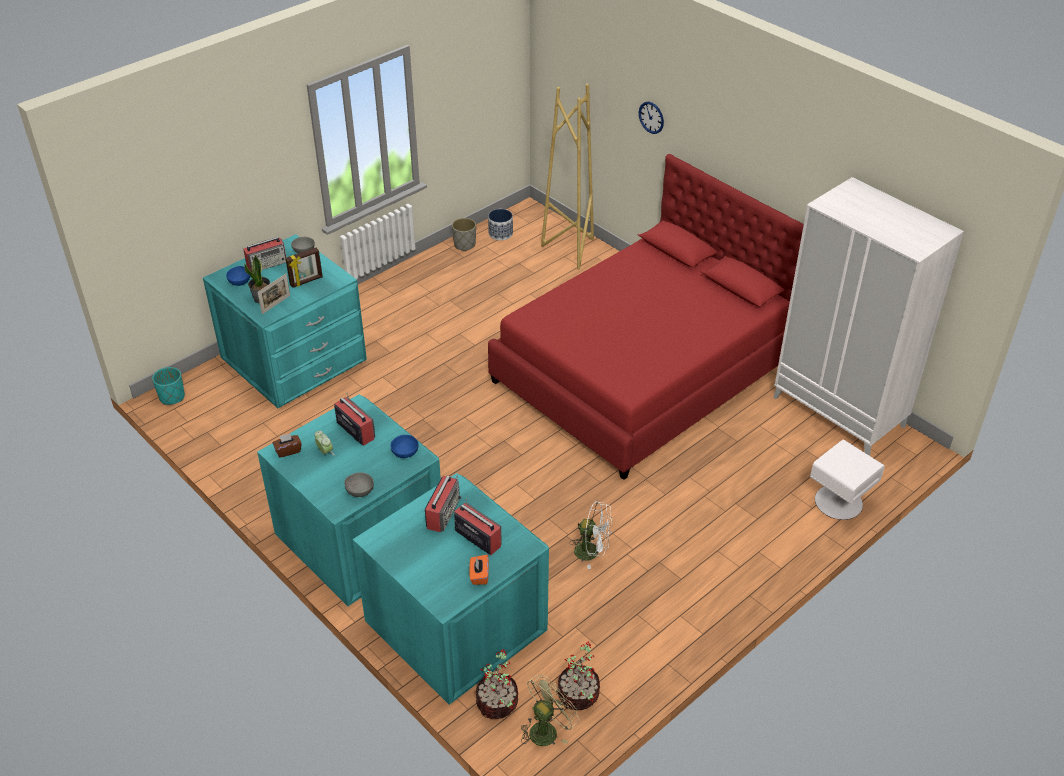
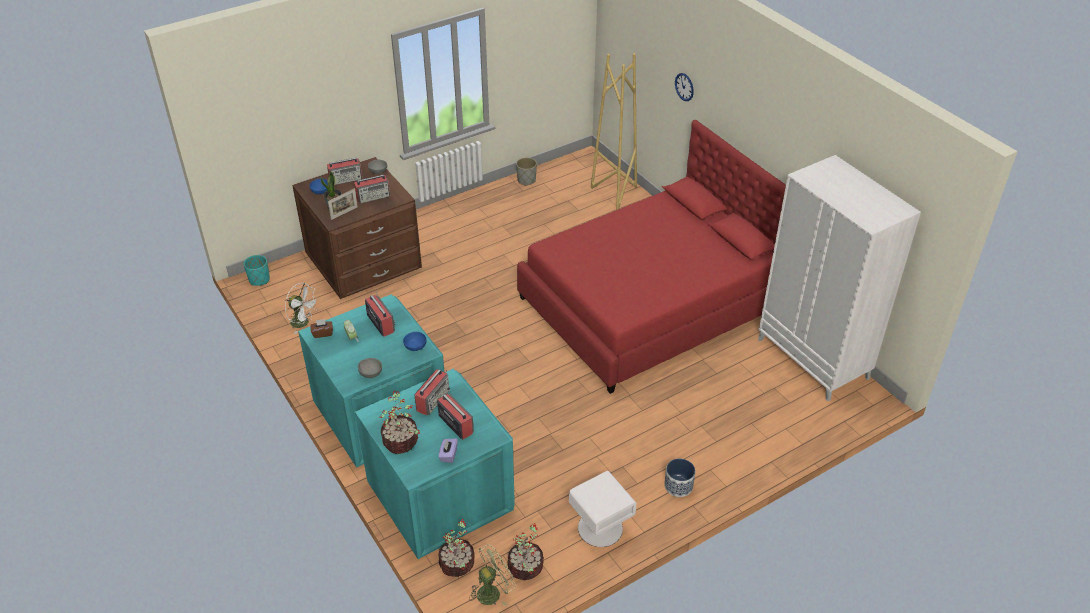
camera: 10 degrees right, 0 degrees up
turquoise dresser [203,234,367,408] -> brown dresser [292,157,422,299]
picture frame [286,248,323,288] -> radio [354,175,390,204]
orange tissue box [469,555,489,585] -> purple tissue box [438,438,458,463]
planter [488,209,513,240] -> planter moved to [664,458,695,497]
white fan [569,501,612,569] -> white fan moved to [285,283,319,334]
white nightstand [810,439,885,520] -> white nightstand moved to [569,471,637,547]
none -> potted plant [379,391,421,454]

